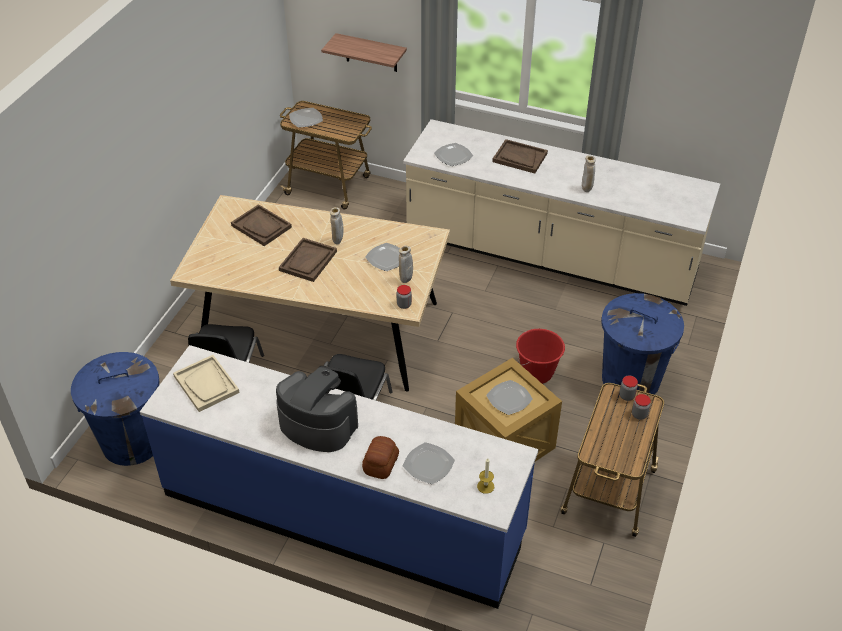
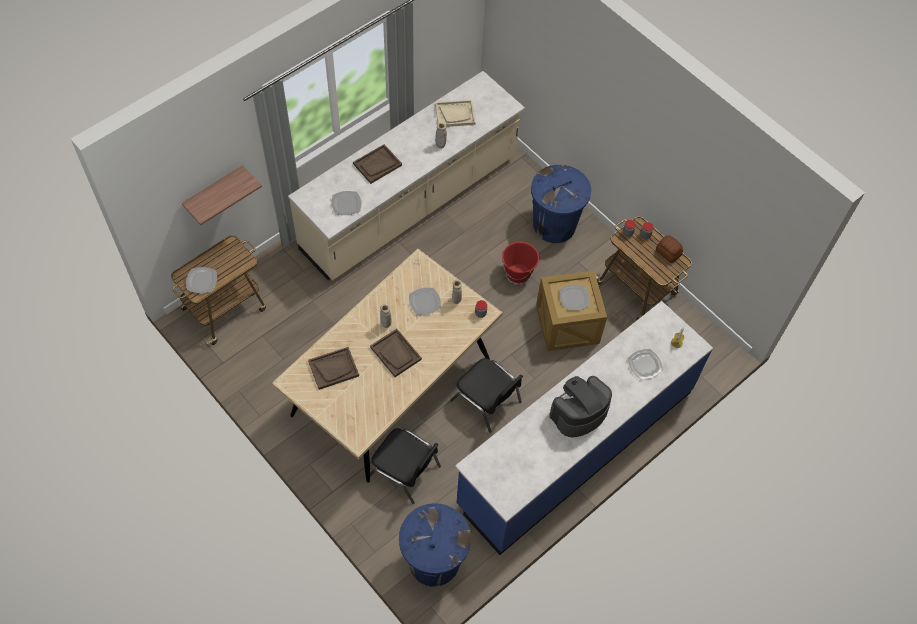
camera: 65 degrees left, 15 degrees up
beige tray [173,355,240,412] -> beige tray moved to [435,100,476,127]
bread [362,436,399,479] -> bread moved to [656,235,683,263]

